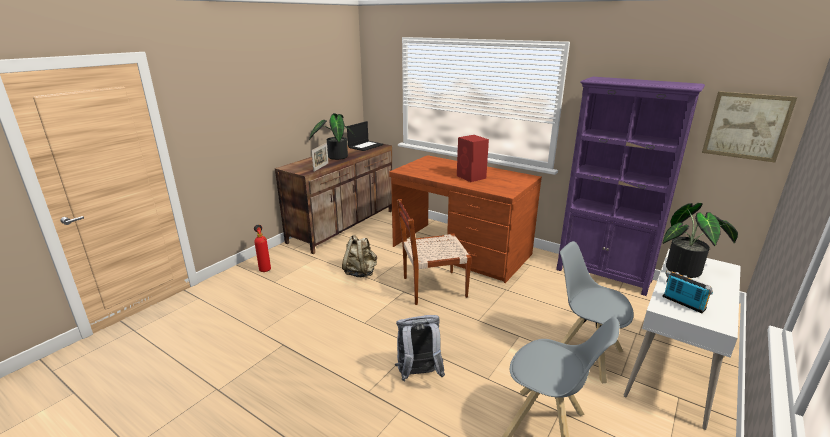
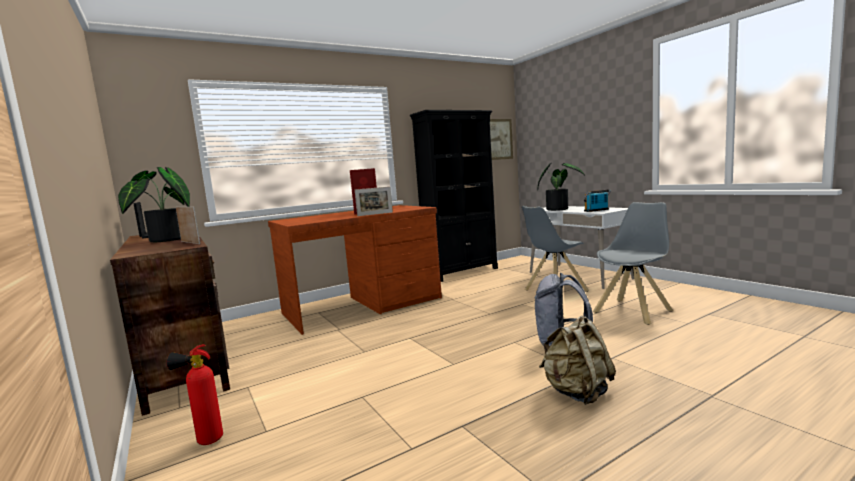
camera: 65 degrees left, 15 degrees down
beige backpack [342,235,377,277] -> beige backpack moved to [539,316,616,405]
chair [397,199,472,305] -> none
purple bookcase [556,77,705,296] -> black bookcase [410,110,498,282]
none -> picture frame [355,186,393,216]

